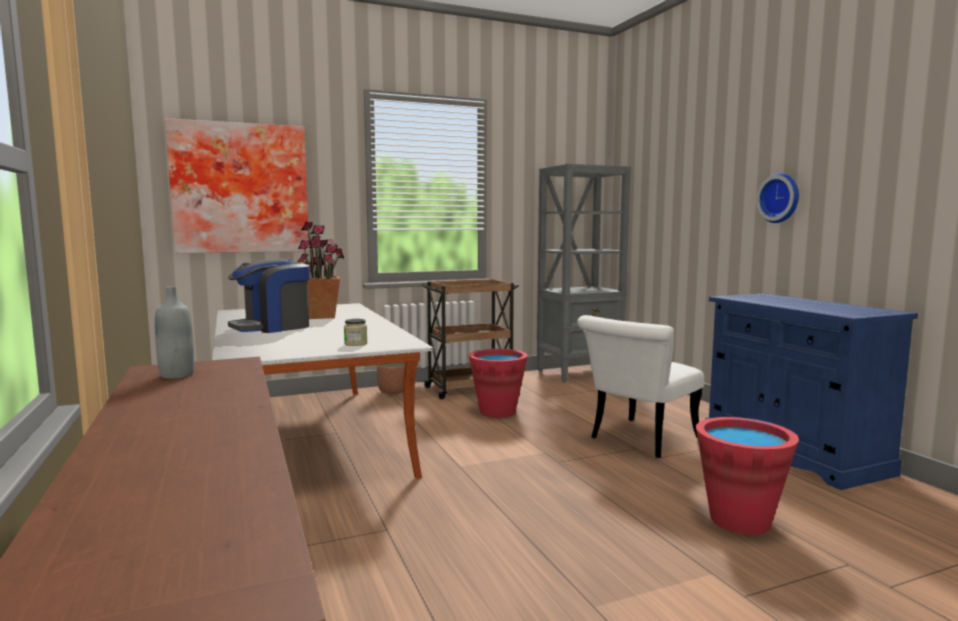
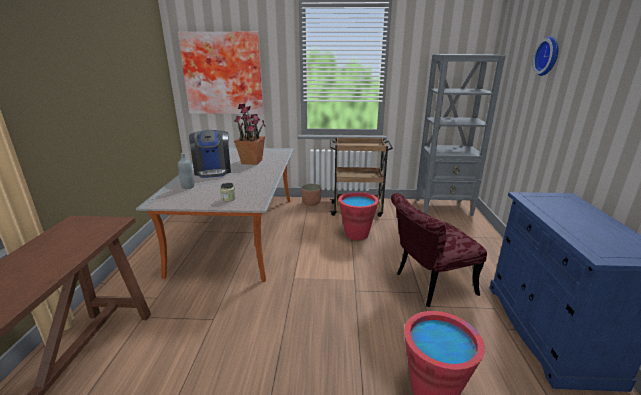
camera: 25 degrees right, 15 degrees up
grey bottle [155,286,194,379] -> grey bottle moved to [178,153,194,189]
coffee machine [228,259,310,333] -> coffee machine turned 90 degrees counterclockwise [189,130,231,178]
white chair [577,315,704,458] -> red chair [391,193,487,307]
wall clock [756,173,799,223] -> wall clock moved to [533,36,558,76]

